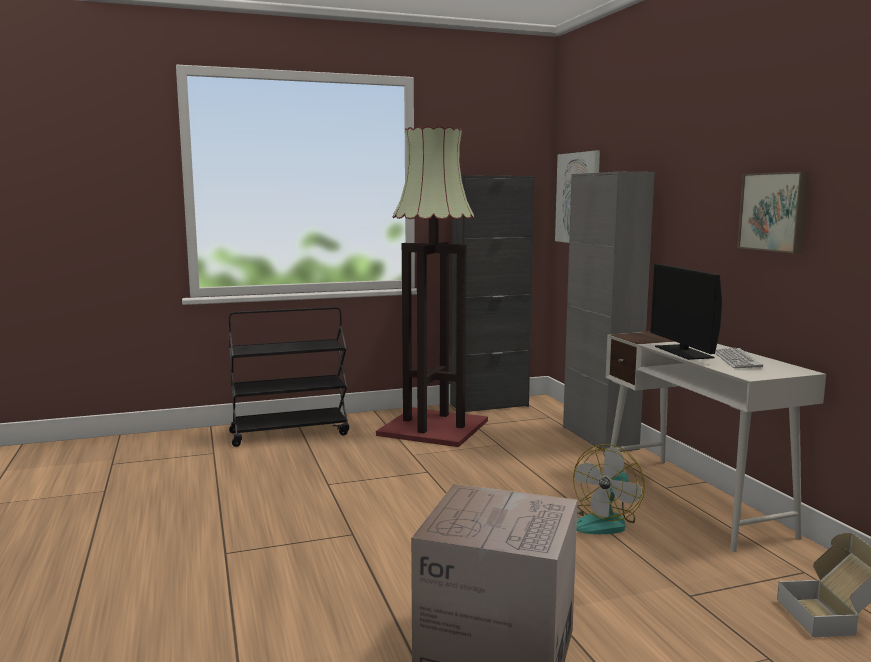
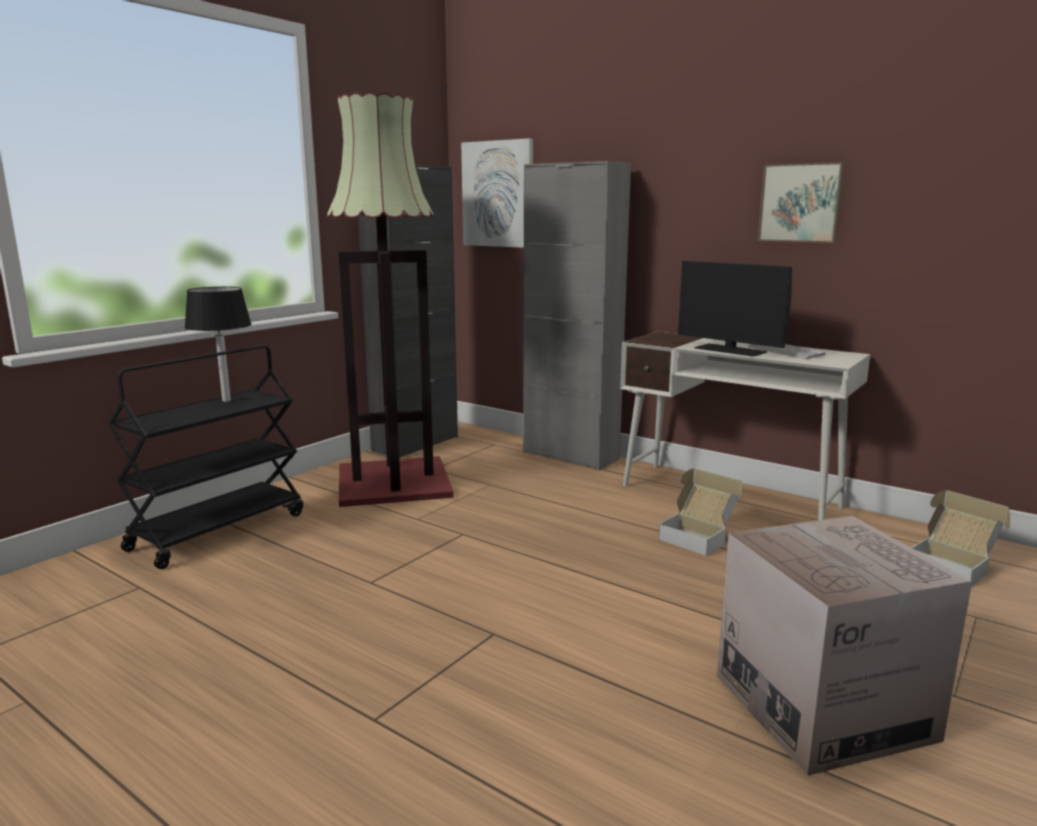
camera: 35 degrees left, 5 degrees up
fan [573,444,645,534] -> cardboard box [659,468,742,556]
none -> black table lamp [184,286,252,402]

